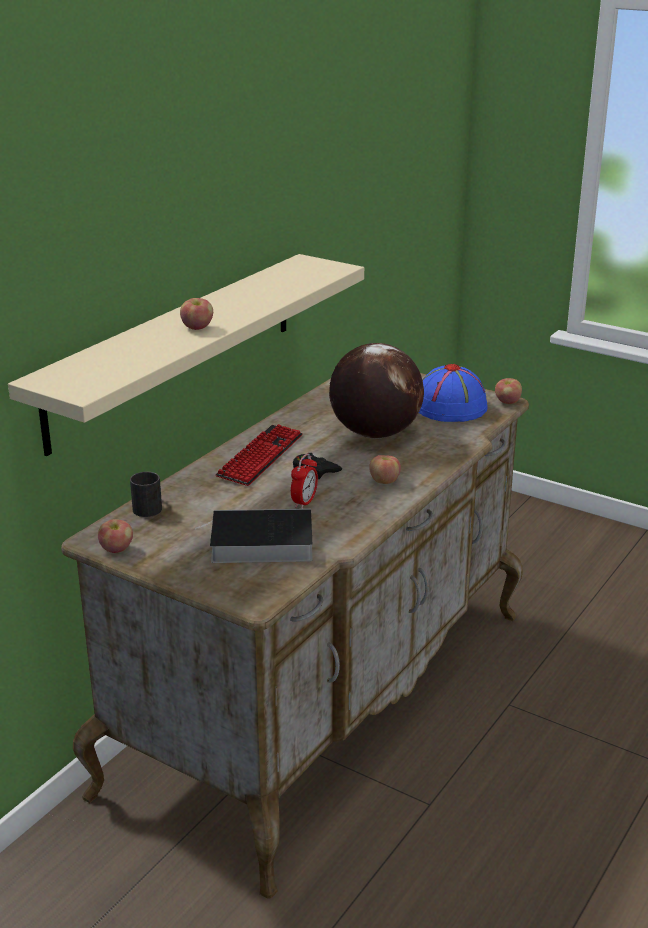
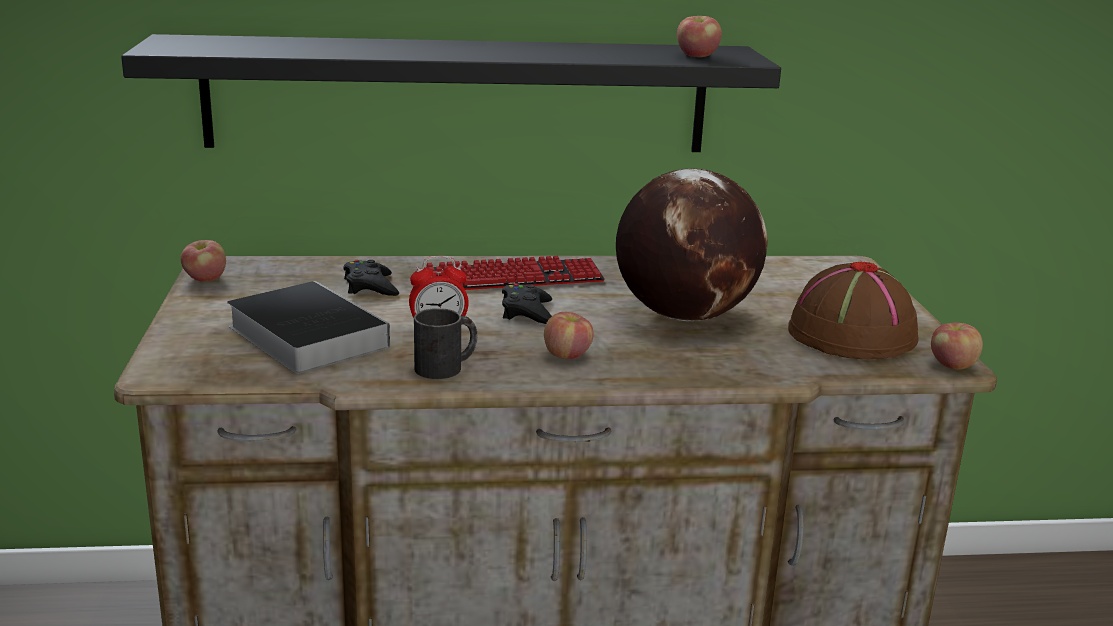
camera: 50 degrees right, 5 degrees down
beige shelf [8,254,364,456] -> black shelf [121,34,781,152]
black mug [130,472,162,517] -> black mug moved to [414,308,477,379]
apple [180,298,213,330] -> apple moved to [677,16,722,57]
blue hat [419,364,487,422] -> brown hat [788,261,918,359]
none -> black game controller [343,260,399,296]

